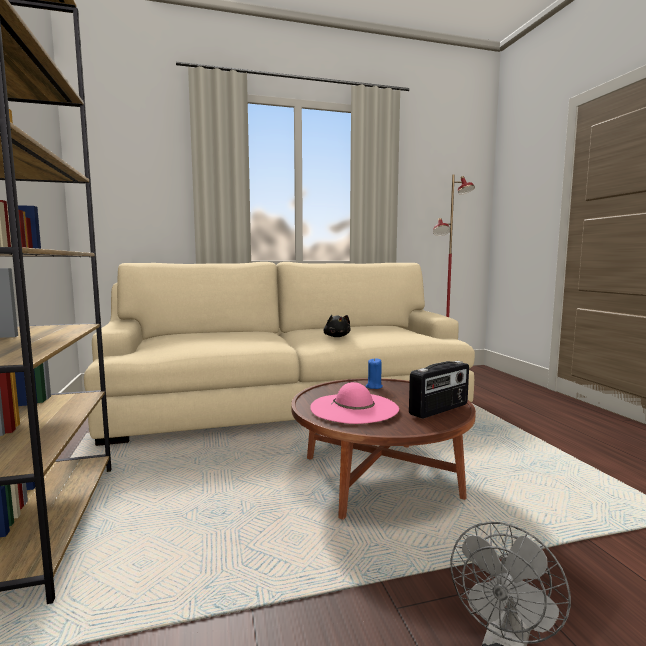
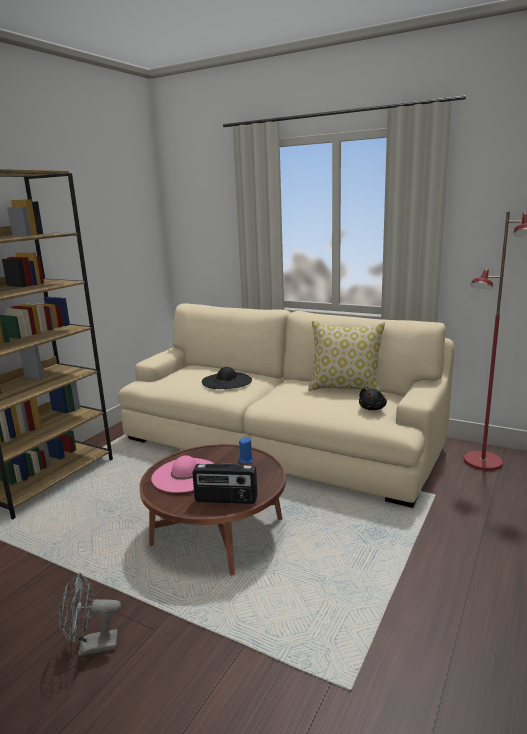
camera: 45 degrees right, 10 degrees up
black plush toy [323,315,351,337] -> black plush toy moved to [359,388,387,410]
none -> black hat [202,367,252,389]
none -> pillow [308,321,385,392]

